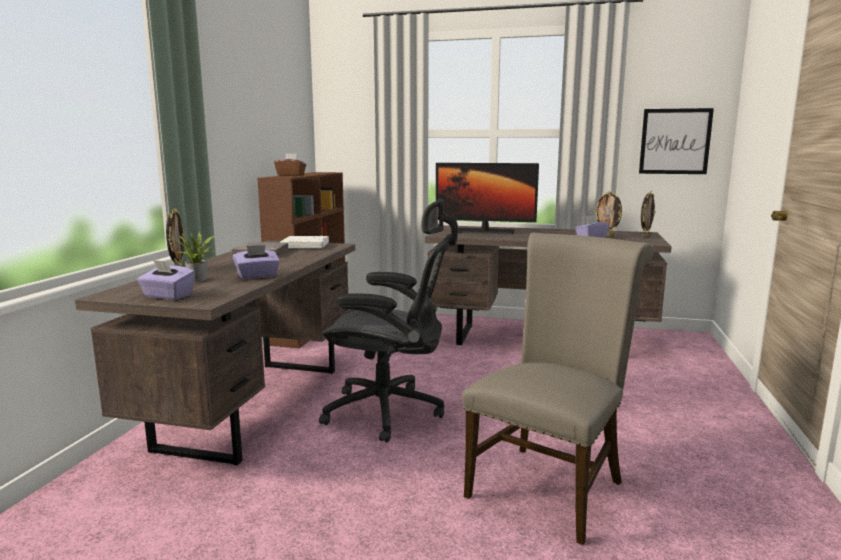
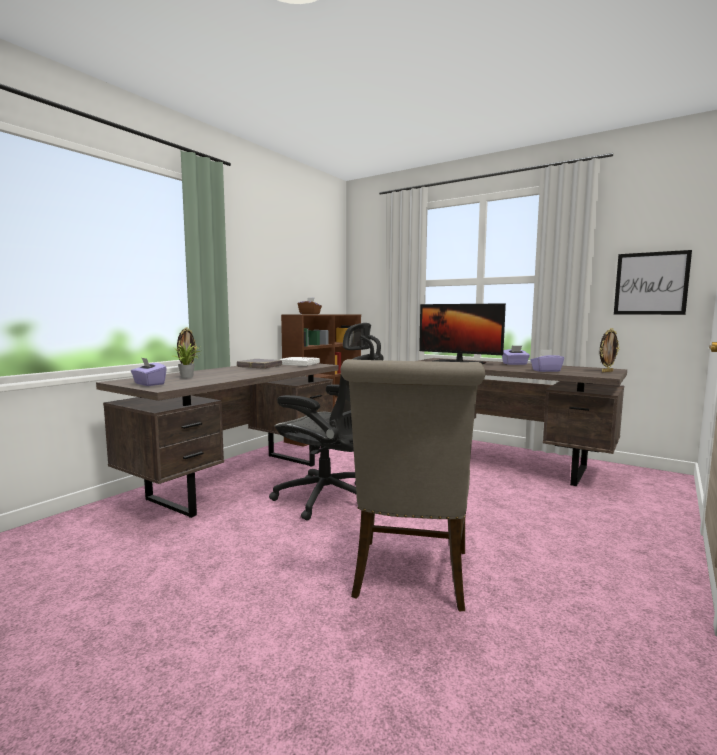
camera: 20 degrees right, 5 degrees down
purple tissue box [233,245,280,279] -> purple tissue box moved to [502,346,530,365]
beige chair [462,232,654,545] -> beige chair turned 135 degrees clockwise [341,359,485,611]
picture frame [594,191,623,237] -> none

